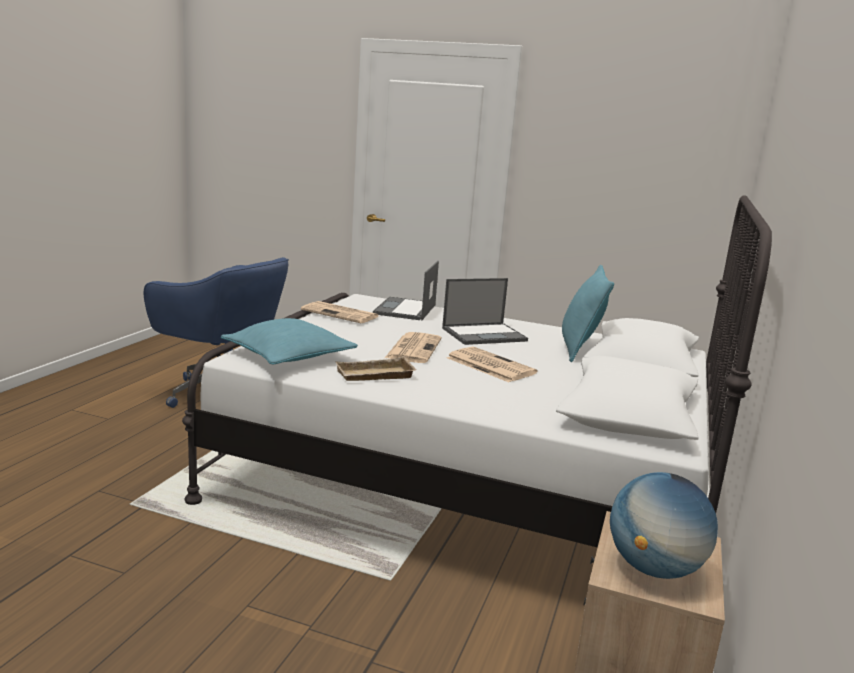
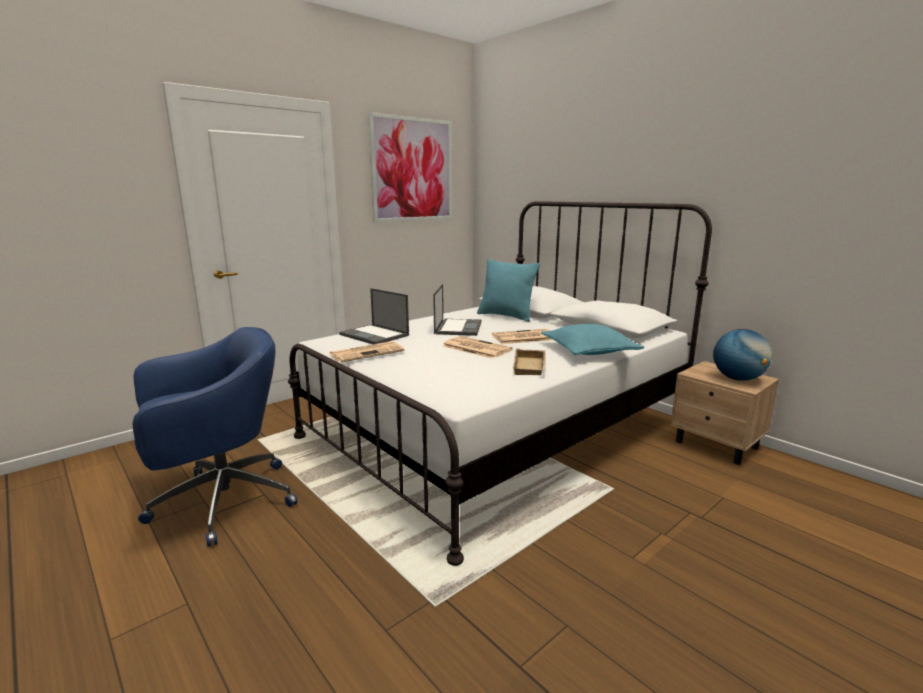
camera: 60 degrees left, 0 degrees up
turquoise pillow [221,318,358,365] -> turquoise pillow moved to [541,324,644,355]
none -> picture [368,112,452,222]

